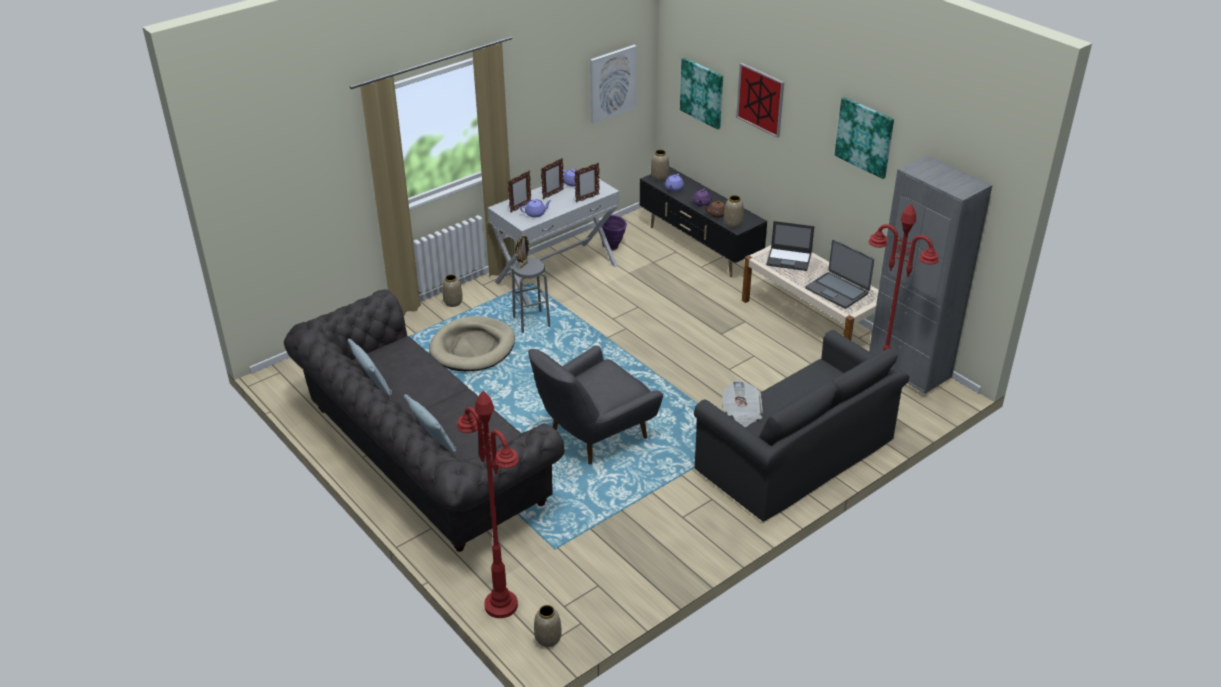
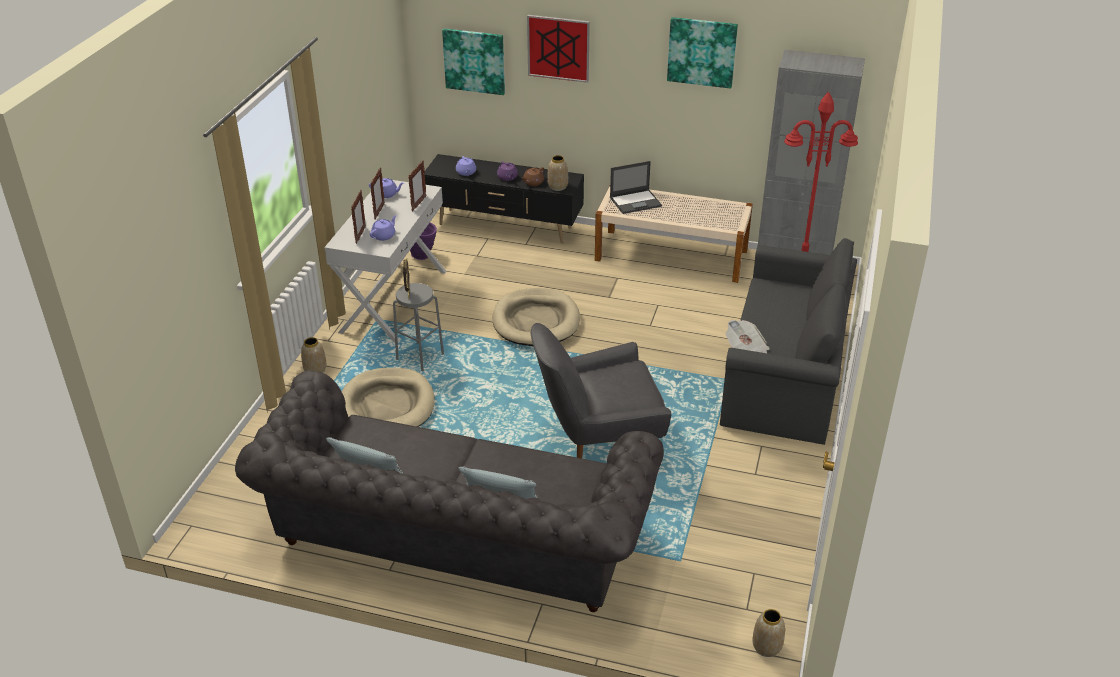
camera: 35 degrees left, 0 degrees up
red floor lamp [457,391,519,618] -> none
grey armchair [528,345,663,465] -> grey armchair turned 60 degrees clockwise [531,323,671,458]
picture [590,45,637,124] -> none
vase [651,150,669,181] -> none
laptop [805,240,874,309] -> none
none -> beige dog bed [493,288,580,346]

